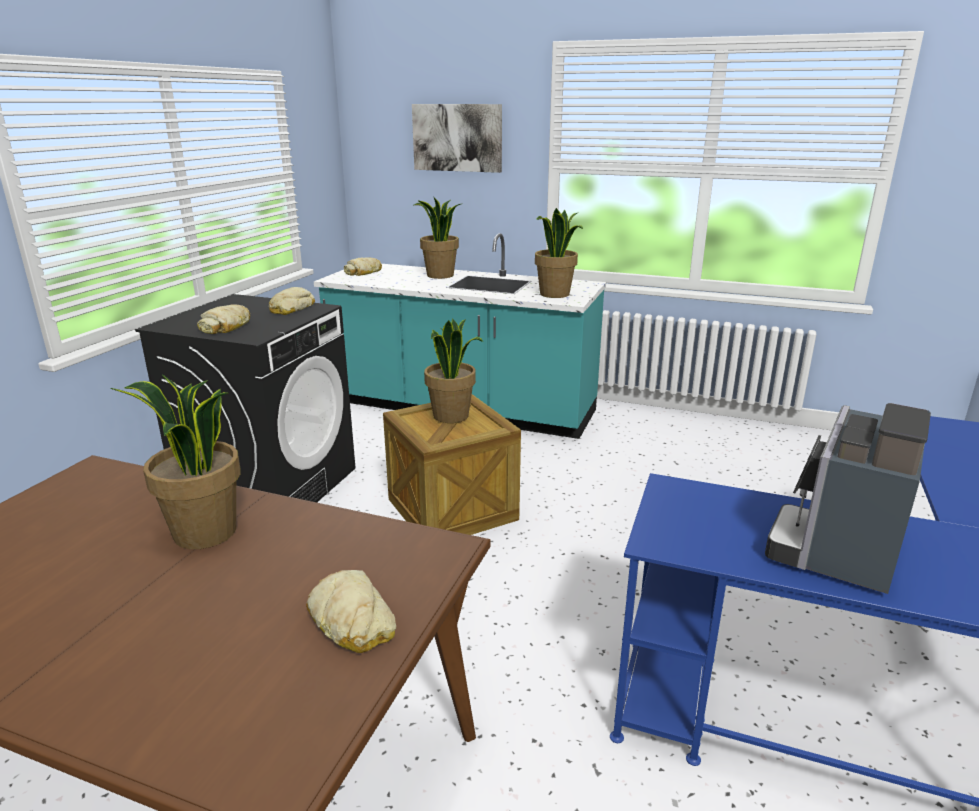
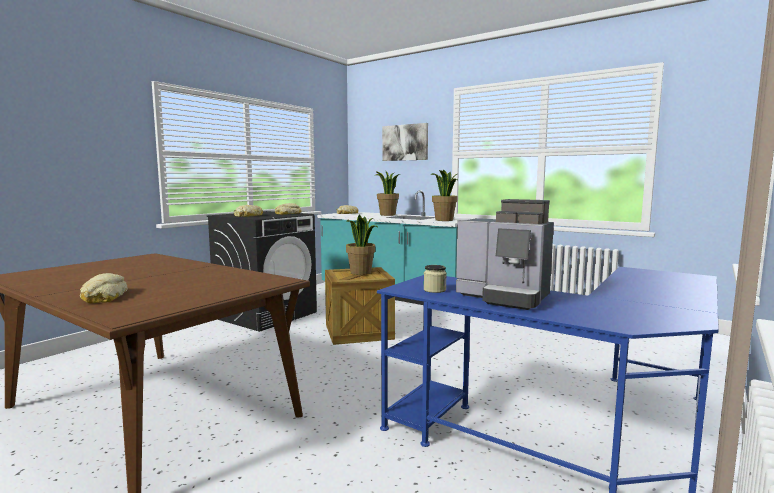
camera: 15 degrees right, 15 degrees down
potted plant [111,375,241,549] -> none
bread [306,570,396,653] -> bread moved to [80,273,128,304]
coffee machine [765,403,931,594] -> coffee machine turned 105 degrees counterclockwise [456,199,554,310]
none -> jar [424,265,447,293]

